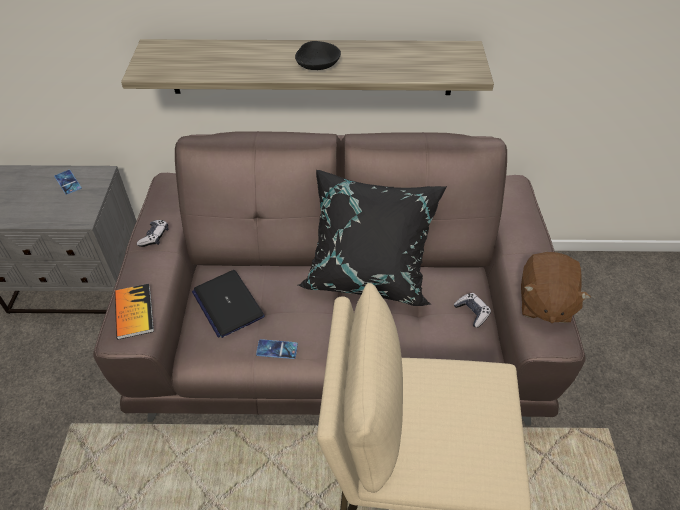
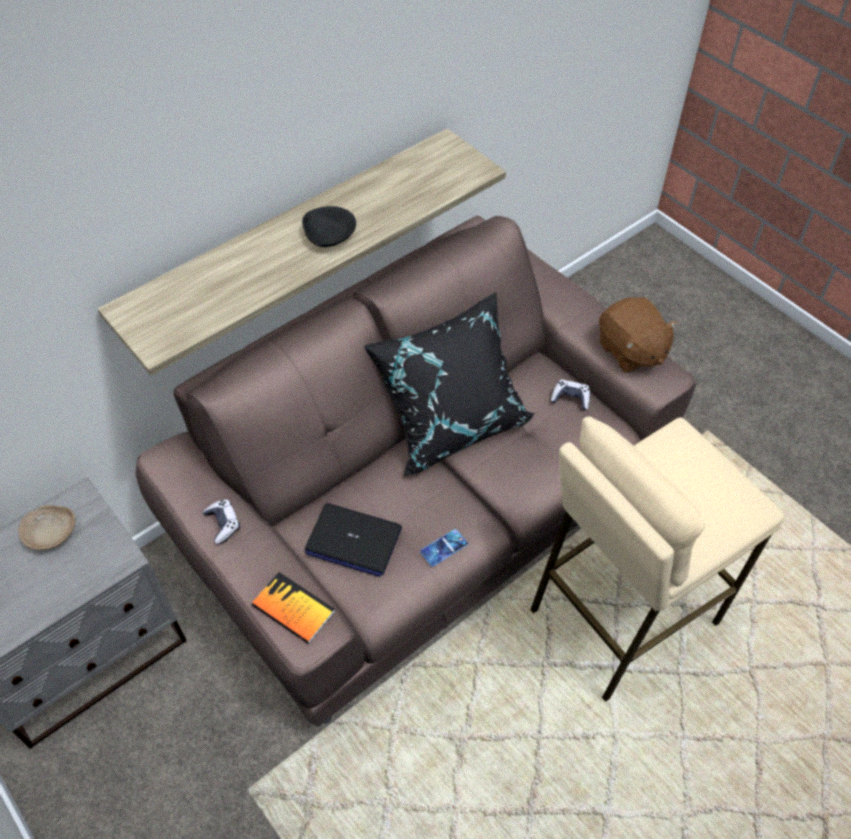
camera: 40 degrees left, 5 degrees up
phone [54,170,82,195] -> beige bowl [19,505,76,550]

